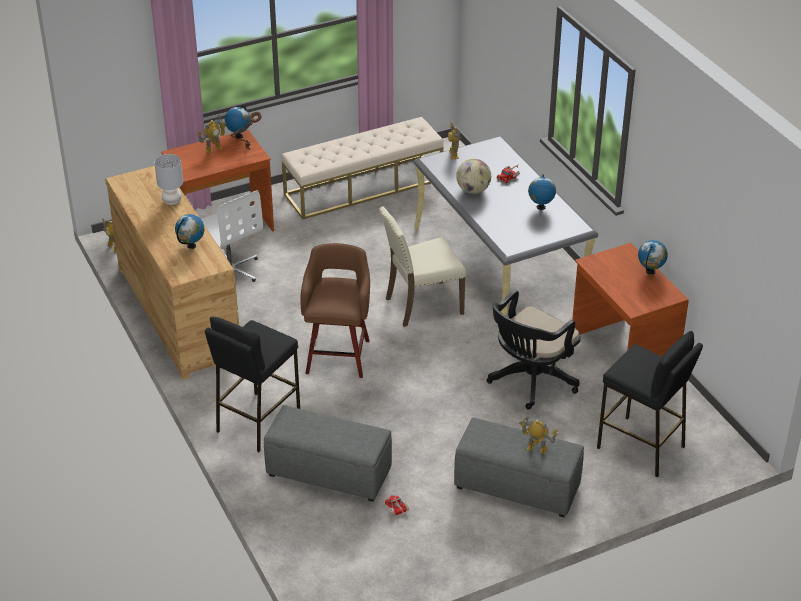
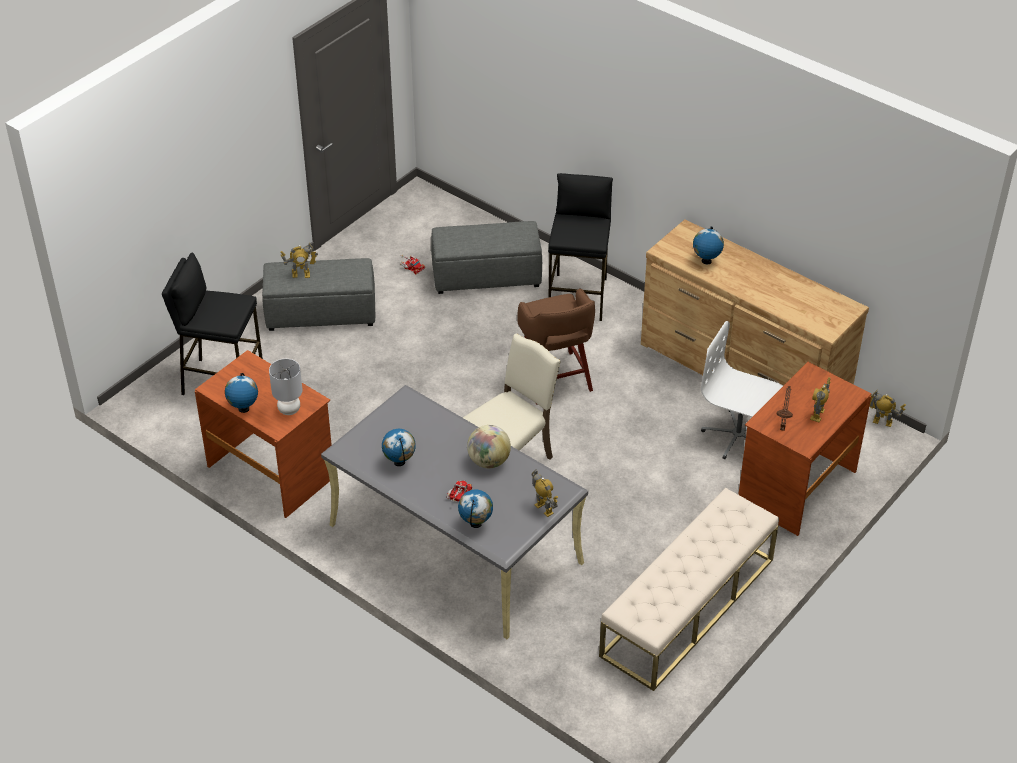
camera: 155 degrees right, 5 degrees up
grey table lamp [154,154,183,205] -> grey table lamp moved to [269,359,303,415]
globe [225,105,251,138] -> globe moved to [458,489,493,528]
black office chair [487,290,581,409] -> none

